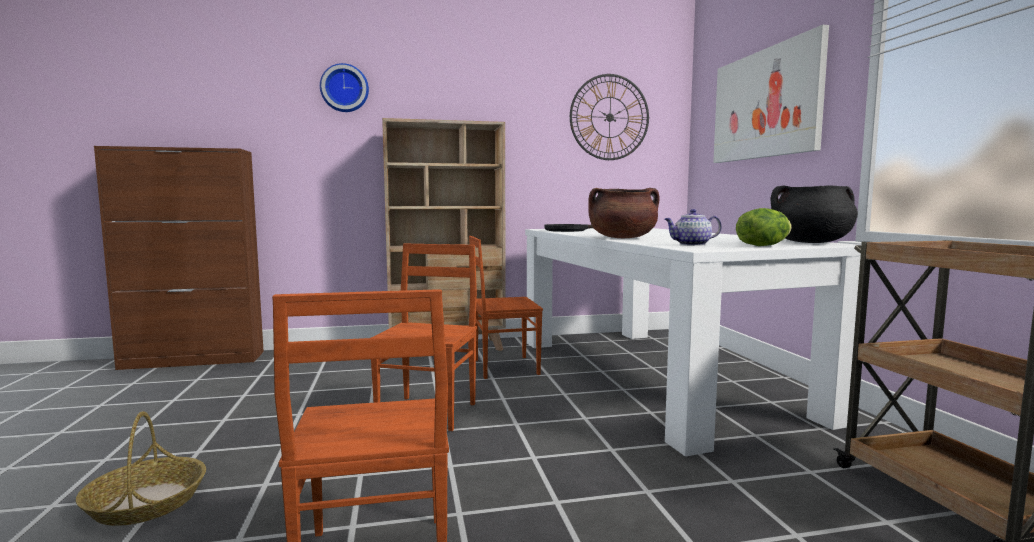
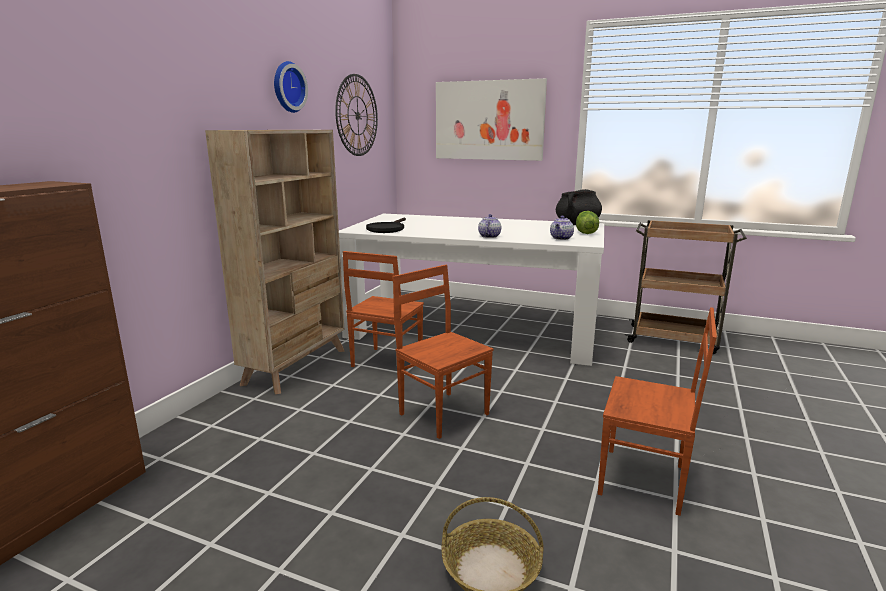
camera: 55 degrees left, 10 degrees up
wall clock [320,63,369,112] -> wall clock moved to [274,61,308,113]
brown cooking pot [588,188,660,238] -> teapot [478,214,501,238]

